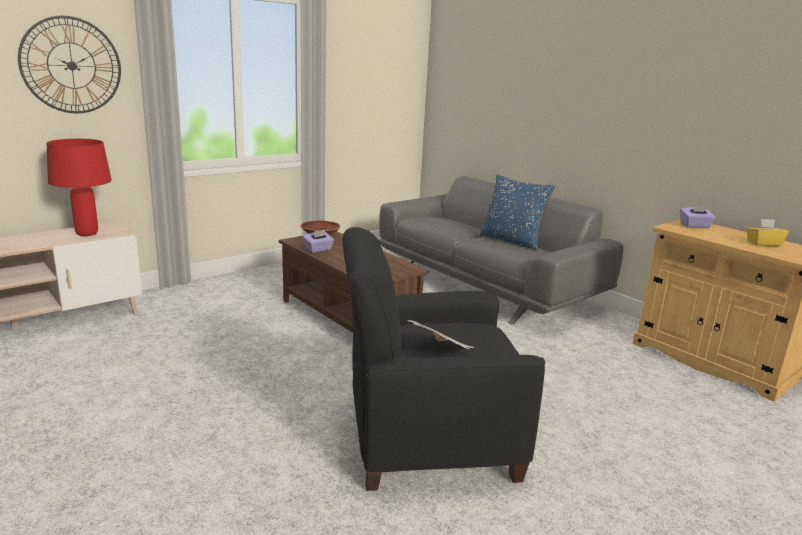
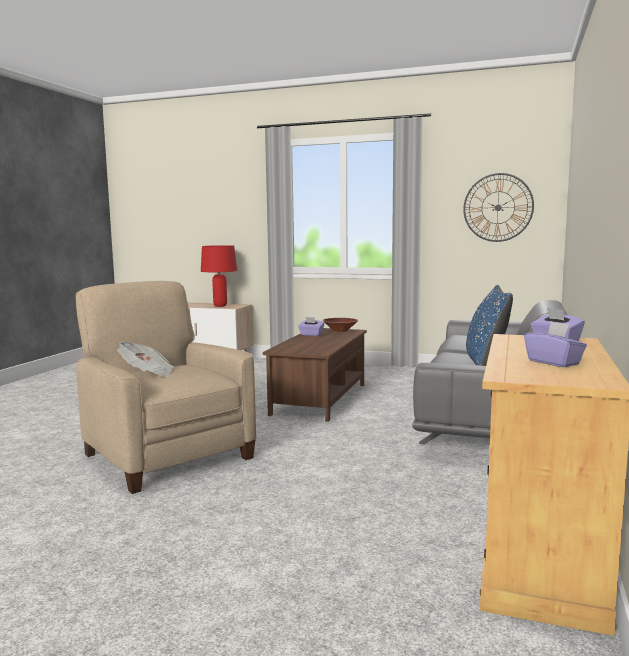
camera: 60 degrees right, 10 degrees down
wall clock [18,16,121,113] -> wall clock moved to [463,173,534,242]
black armchair [342,227,545,491] -> beige armchair [76,281,256,494]
yellow tissue box [746,219,789,246] -> purple tissue box [524,321,587,367]

